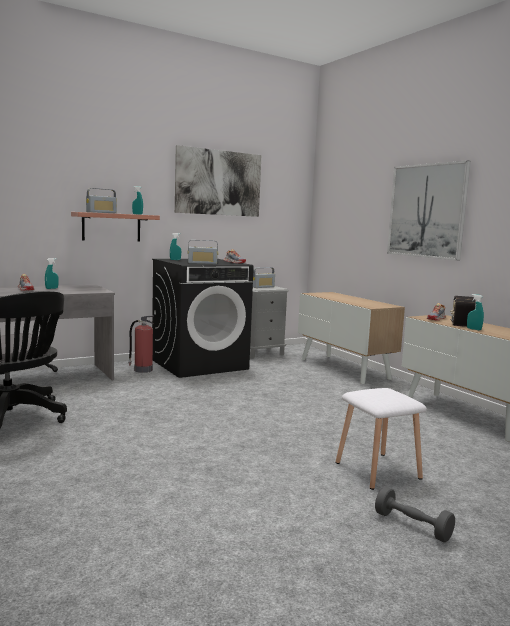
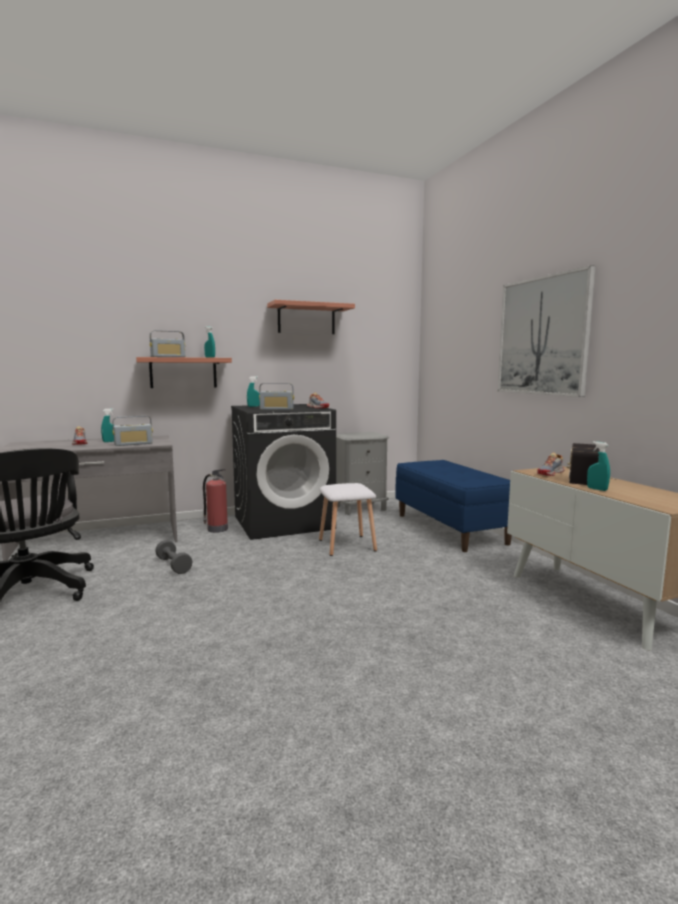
camera: 10 degrees right, 0 degrees up
picture [175,145,261,217] -> shelf [267,300,355,334]
radio [252,267,275,288] -> radio moved to [112,416,153,446]
cabinet [298,292,405,384] -> blue bench [395,460,512,552]
white stool [336,388,427,490] -> white stool moved to [319,483,377,556]
grey dumbbell [375,487,455,543] -> grey dumbbell moved to [155,540,193,574]

